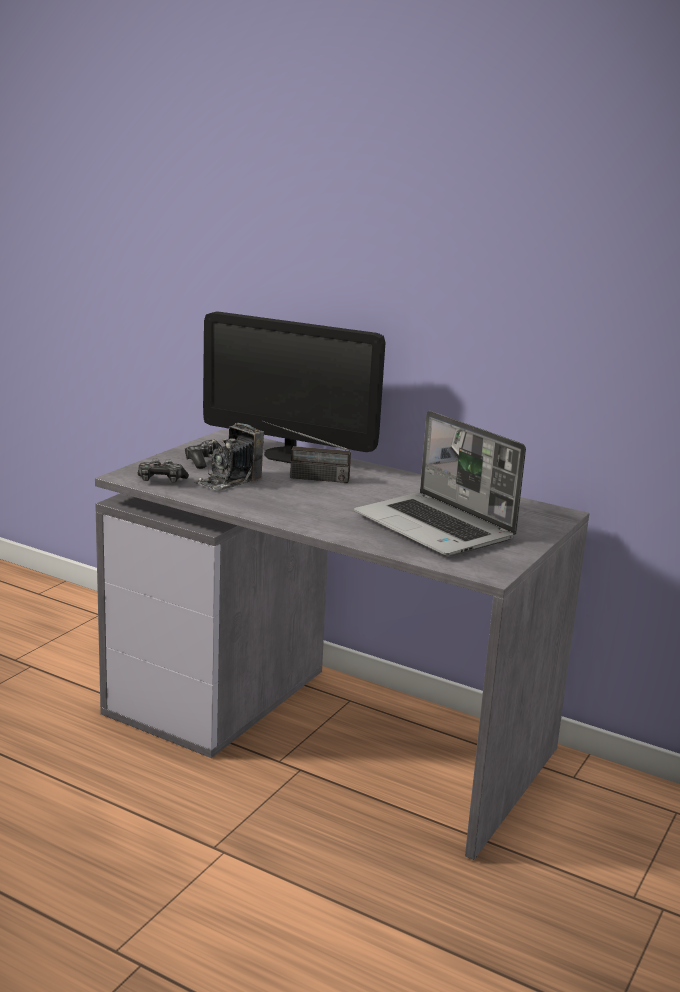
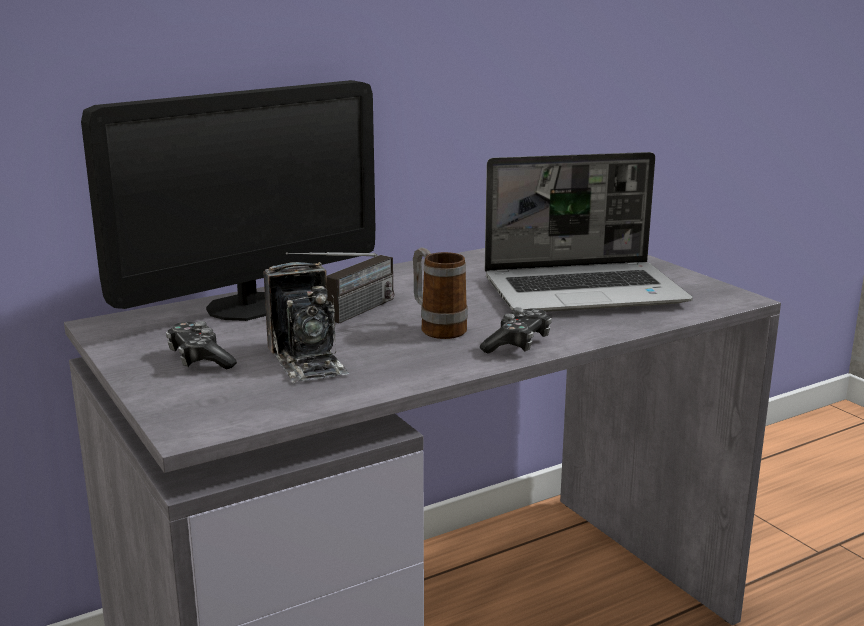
camera: 60 degrees left, 0 degrees up
game controller [138,459,189,483] -> game controller moved to [480,307,552,354]
none -> mug [413,247,468,339]

